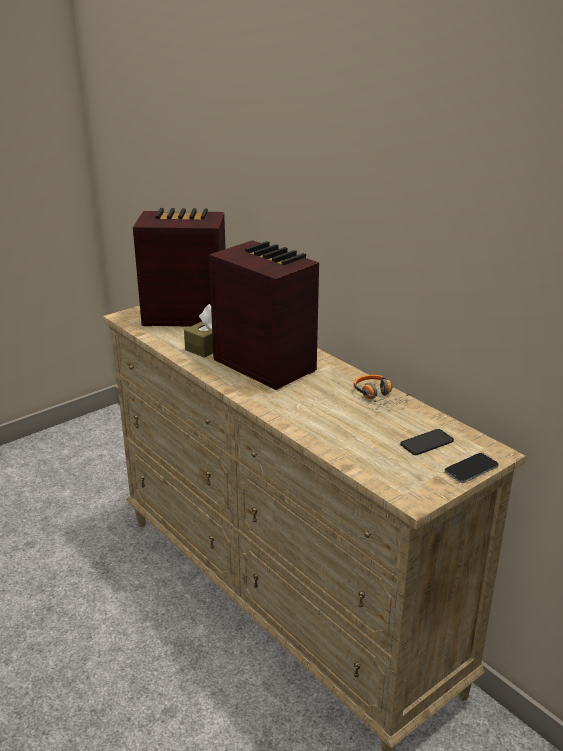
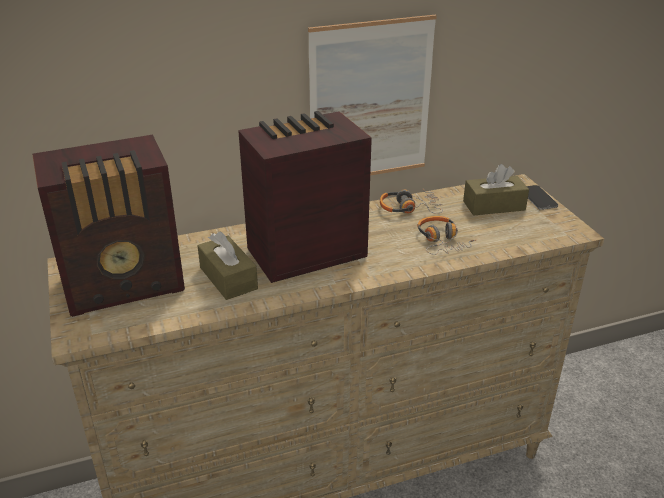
camera: 70 degrees left, 5 degrees up
radio [133,208,226,327] -> radio turned 135 degrees counterclockwise [32,135,185,317]
phone [400,429,454,455] -> brown tissue box [463,164,529,216]
none -> picture [308,15,437,176]
none -> headphones [417,216,476,255]

